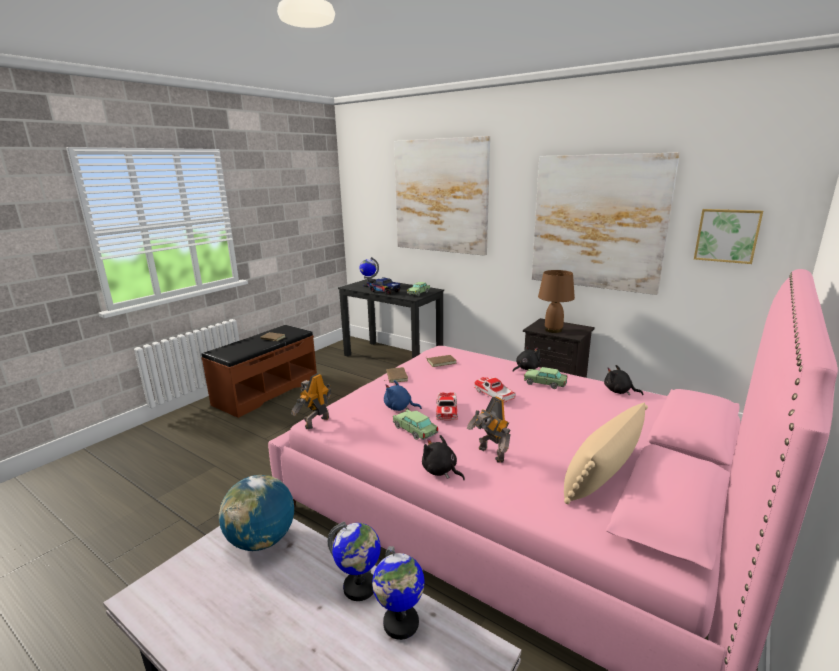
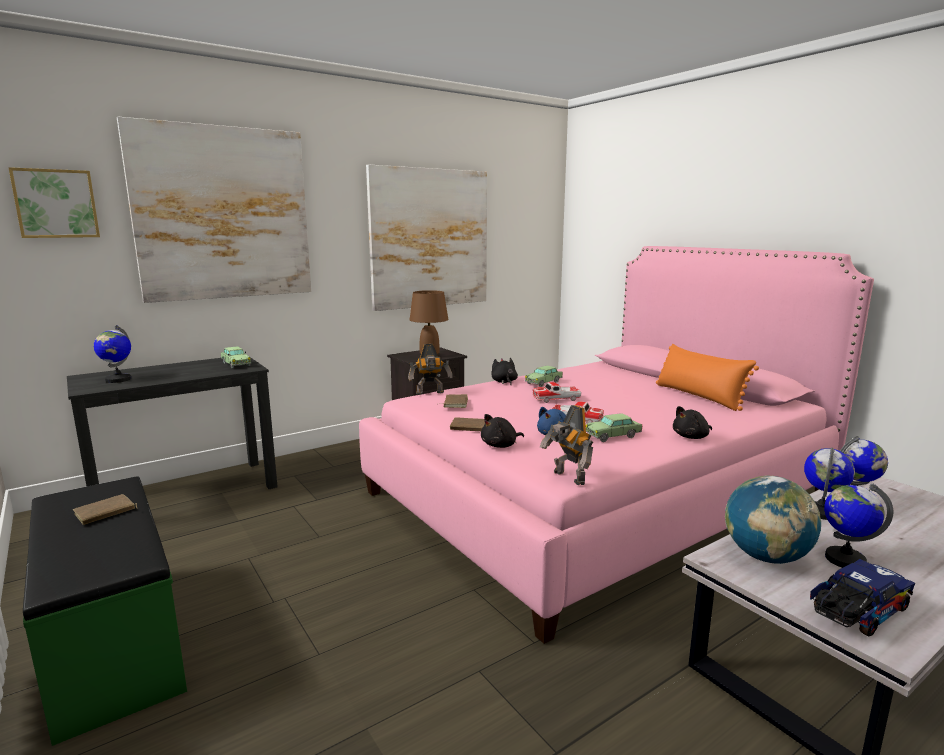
camera: 70 degrees left, 5 degrees down
brown bench [201,325,317,418] -> green bench [23,477,187,746]
toy truck [367,277,401,295] -> toy truck moved to [810,559,915,636]
toy robot [467,396,511,463] -> toy robot moved to [408,344,452,395]
beige pillow [564,403,648,504] -> orange pillow [656,344,759,411]
black plush toy [604,365,643,395] -> black plush toy moved to [481,414,524,448]
picture [694,209,763,264] -> picture moved to [8,167,100,238]
none -> globe [824,484,893,568]

